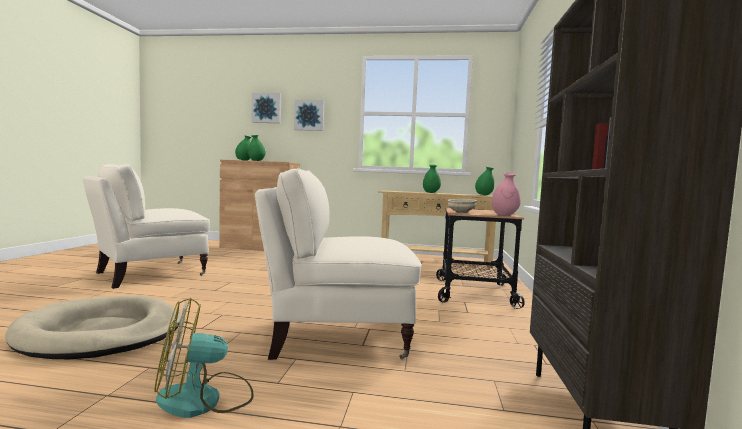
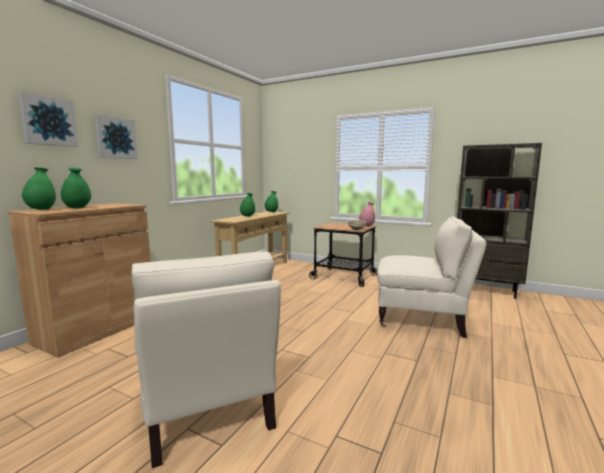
camera: 70 degrees left, 5 degrees up
beige dog bed [5,296,181,359] -> none
fan [155,298,254,418] -> none
beige armchair [255,168,421,360] -> beige armchair turned 90 degrees counterclockwise [377,216,487,338]

